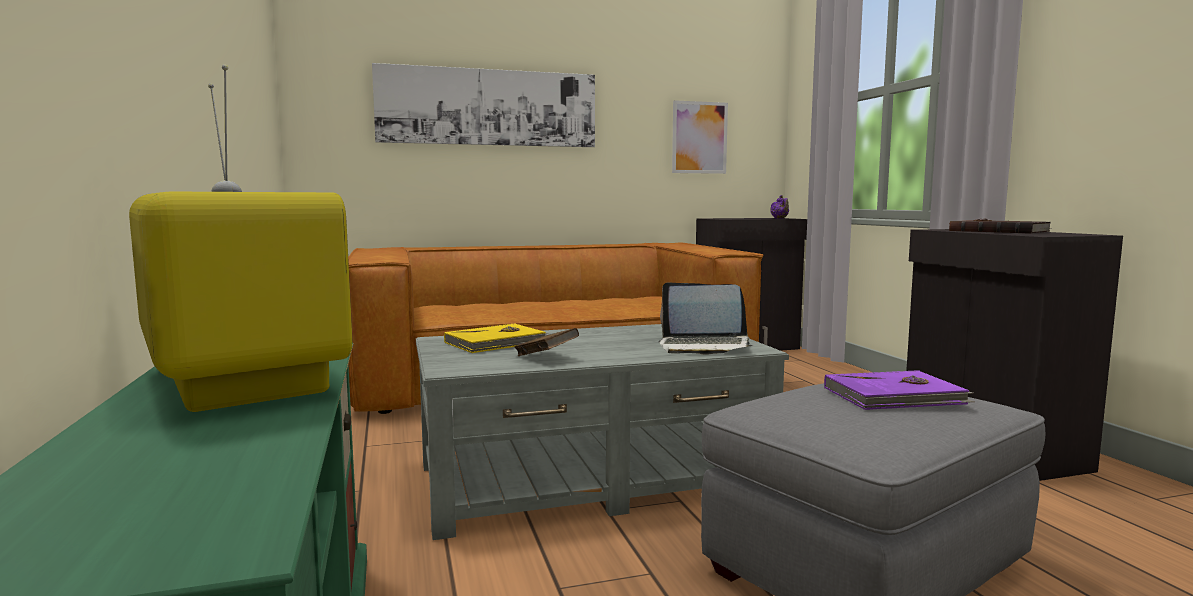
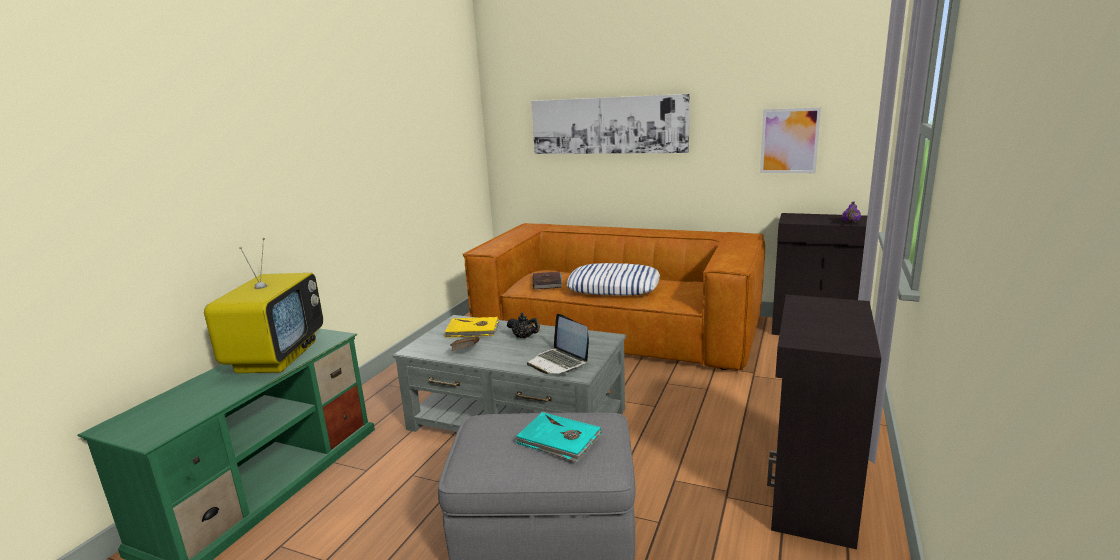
camera: 40 degrees right, 10 degrees up
purple book [824,371,975,410] -> turquoise book [515,412,601,462]
brown book [949,218,1052,234] -> brown book moved to [533,271,562,289]
none -> black teapot [507,313,540,338]
none -> pillow [567,263,660,296]

